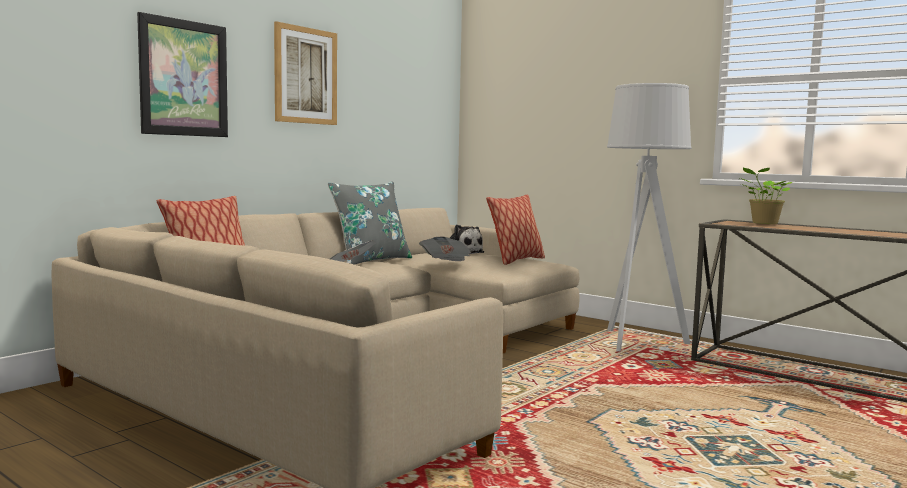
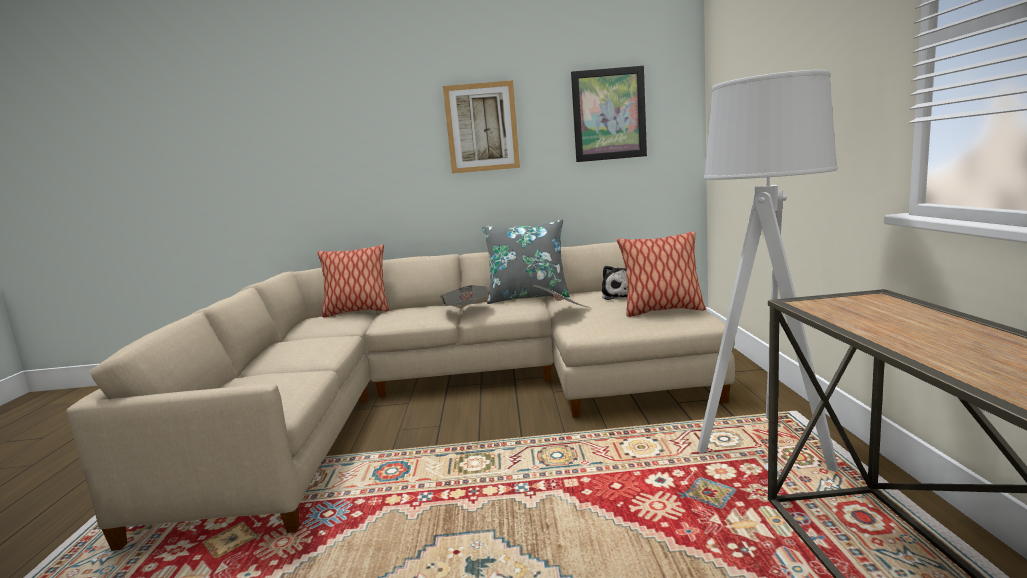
camera: 50 degrees right, 5 degrees up
picture [137,12,228,137] -> picture moved to [571,66,647,162]
potted plant [740,168,792,224] -> none

